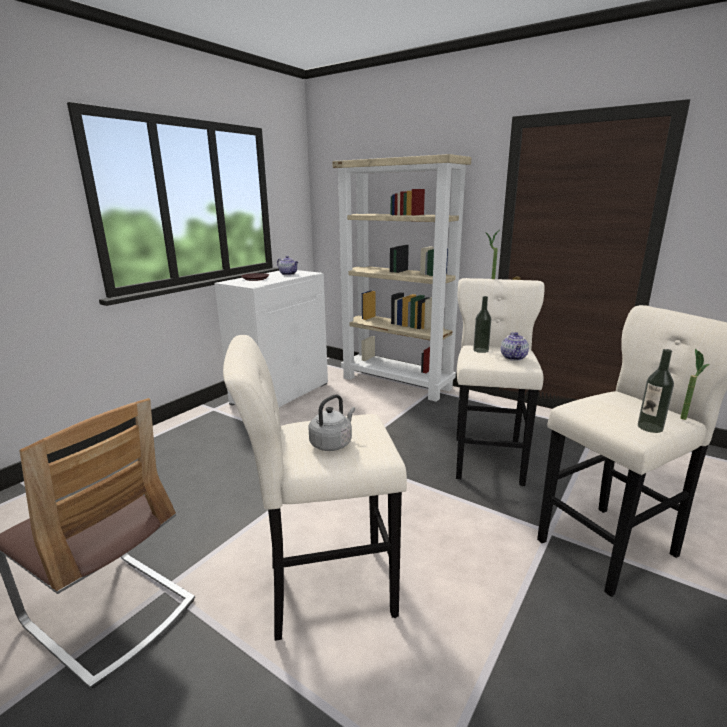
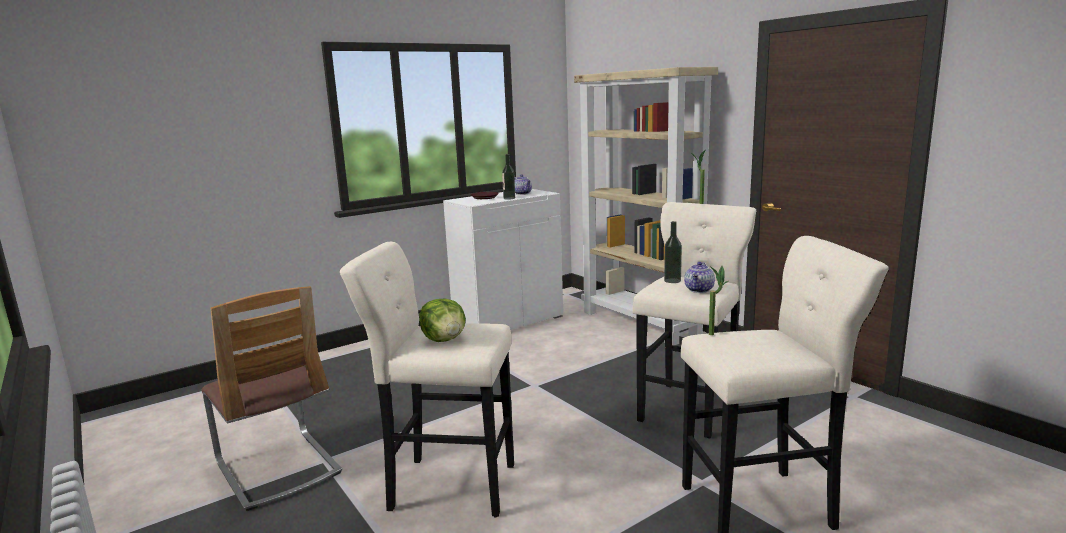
camera: 20 degrees right, 5 degrees down
grey kettle [308,394,355,451] -> lettuce [419,299,466,342]
bottle [638,349,674,433] -> bottle moved to [502,154,515,200]
potted plant [680,348,709,420] -> potted plant moved to [709,266,729,335]

